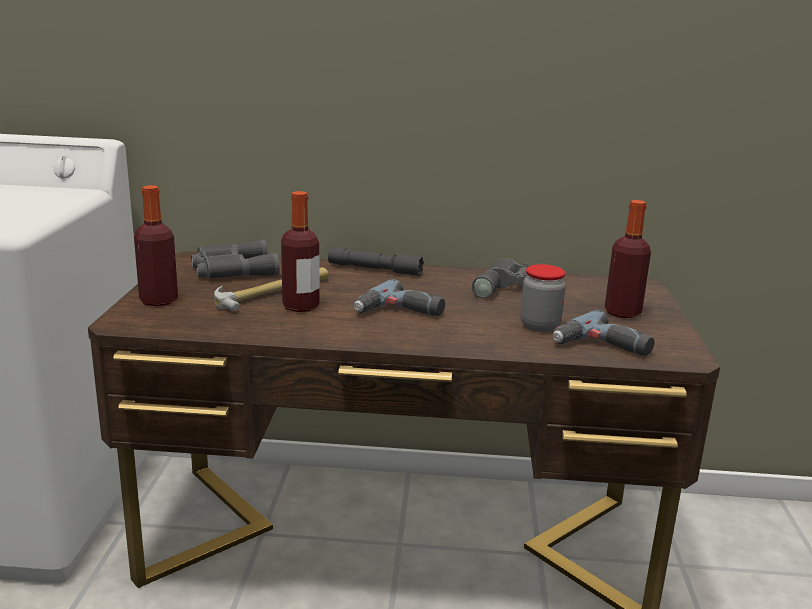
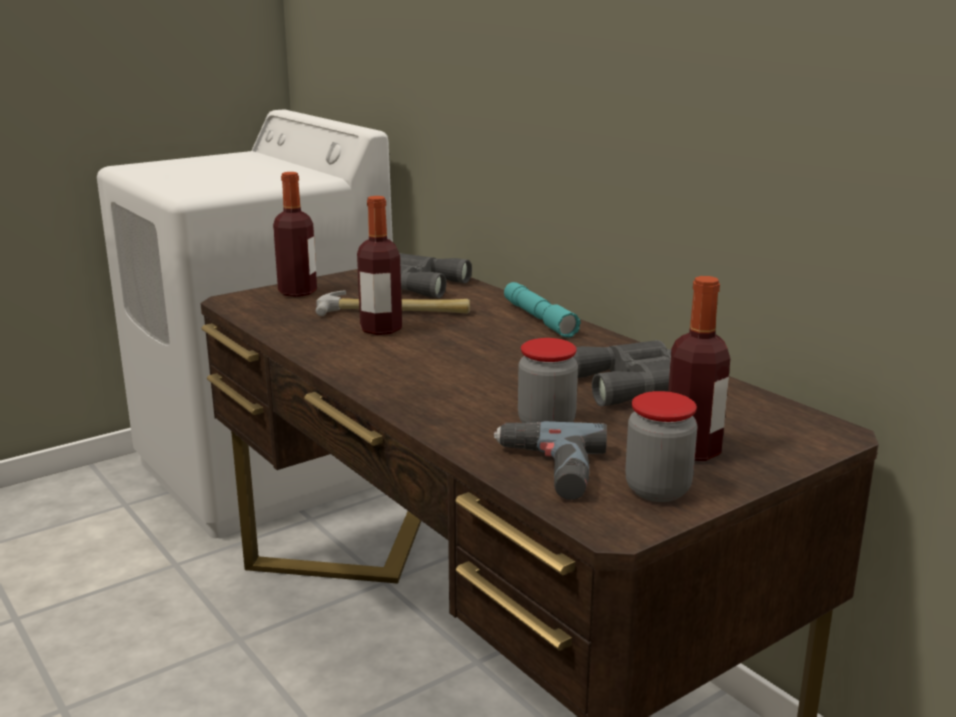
camera: 50 degrees right, 0 degrees up
grey flashlight [328,247,424,276] -> turquoise flashlight [504,282,581,338]
power drill [354,279,445,316] -> none
none -> jar [625,391,698,502]

